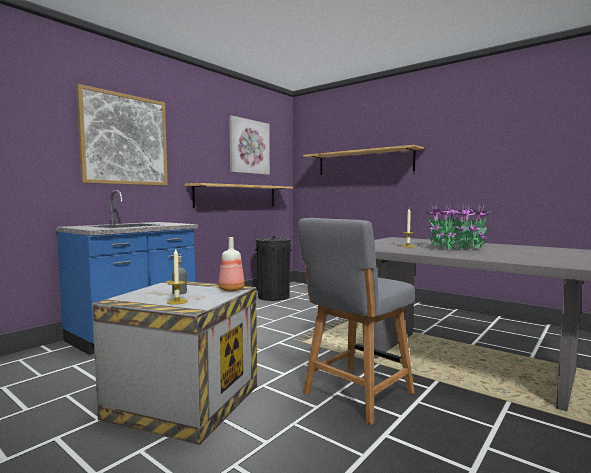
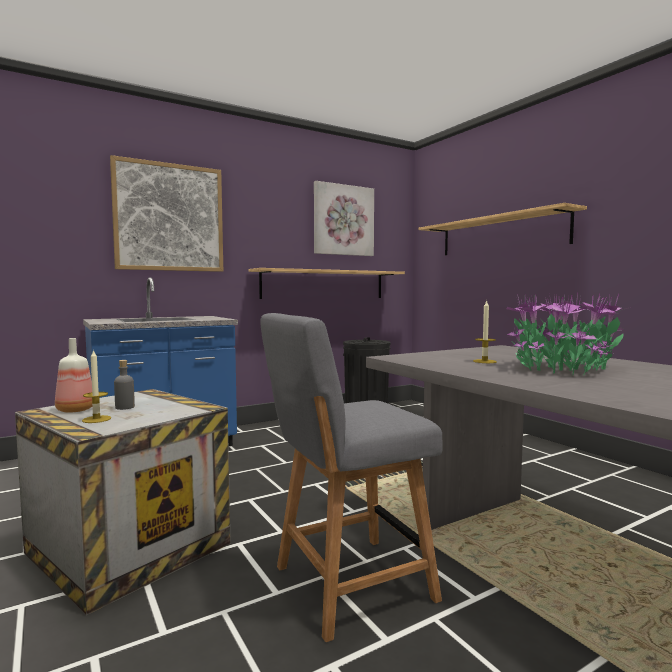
camera: 20 degrees right, 0 degrees up
bottle [218,237,245,291] -> bottle moved to [55,338,92,413]

